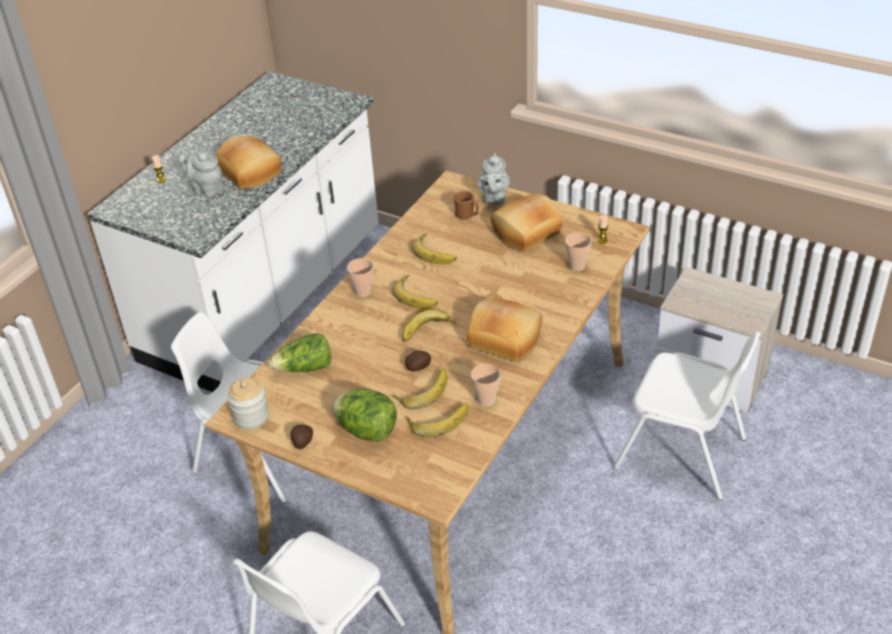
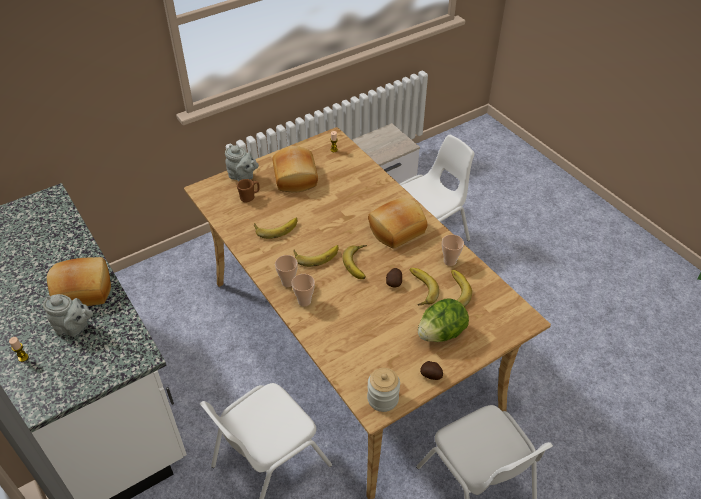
camera: 65 degrees left, 5 degrees up
grey teapot [179,150,224,197] -> grey teapot turned 135 degrees counterclockwise [43,294,93,337]
lettuce [268,333,331,372] -> none
cup [565,232,592,271] -> cup moved to [292,274,315,307]

